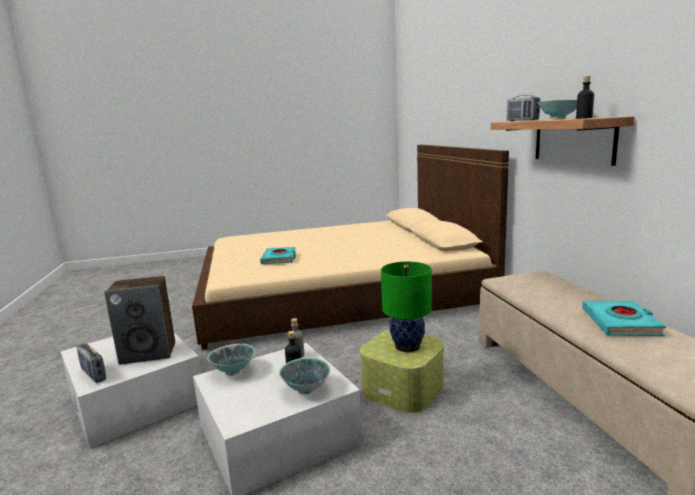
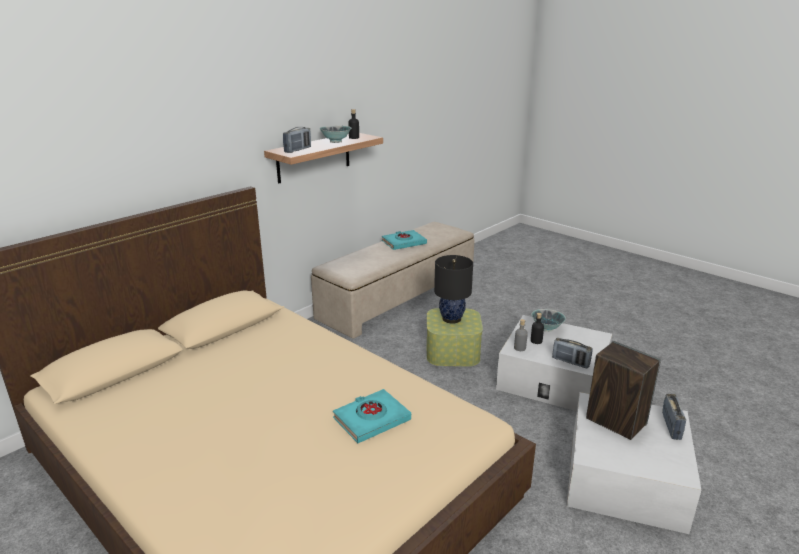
camera: 125 degrees left, 10 degrees up
bowl [207,344,255,376] -> radio [552,338,593,368]
green table lamp [381,262,432,352] -> black table lamp [434,255,473,324]

